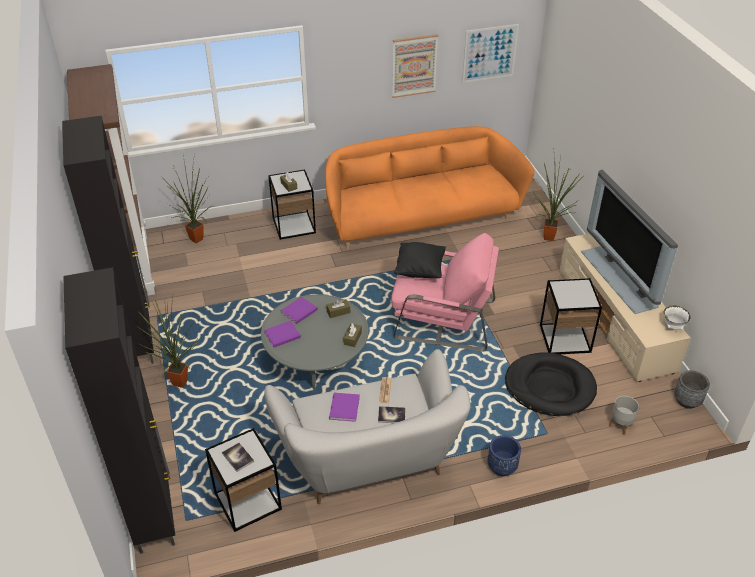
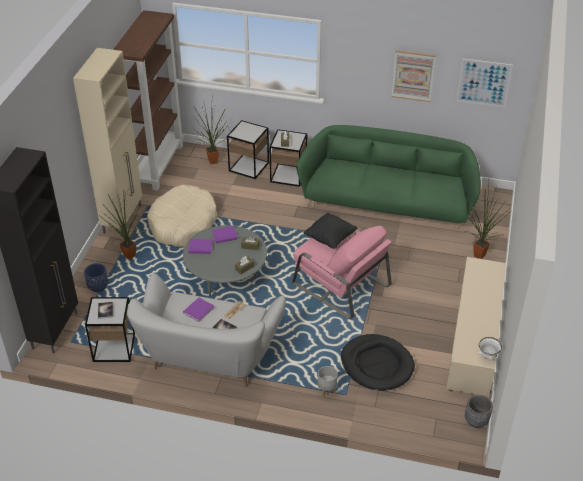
camera: 30 degrees right, 0 degrees up
black cabinet [62,116,154,364] -> beige cabinet [73,48,142,235]
orange sofa [325,126,535,250] -> green sofa [297,125,481,230]
blue planter [488,435,521,476] -> blue planter moved to [84,263,108,292]
side table [540,278,602,354] -> side table moved to [227,120,269,179]
television [581,170,678,314] -> none
grey planter [609,396,639,435] -> grey planter moved to [318,366,338,398]
none -> beige dog bed [147,185,218,247]

